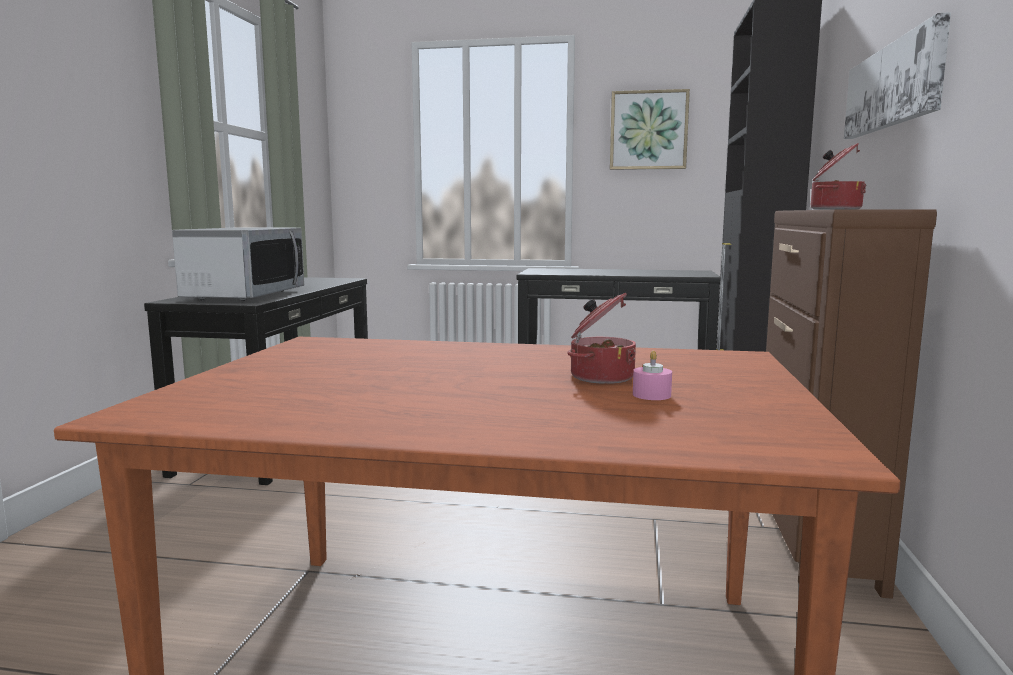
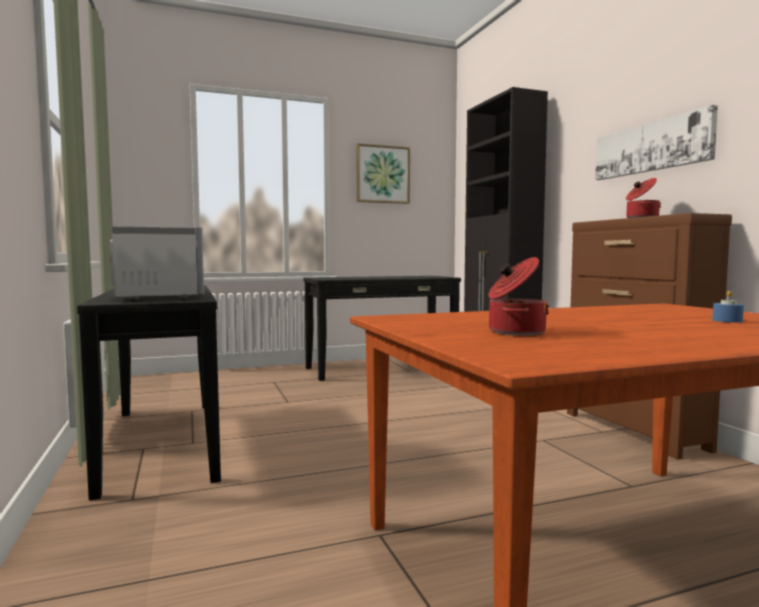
camera: 30 degrees left, 5 degrees down
cooking pot [567,293,636,384] -> cooking pot moved to [488,257,549,335]
pink candle [633,351,672,400] -> blue candle [712,290,744,323]

